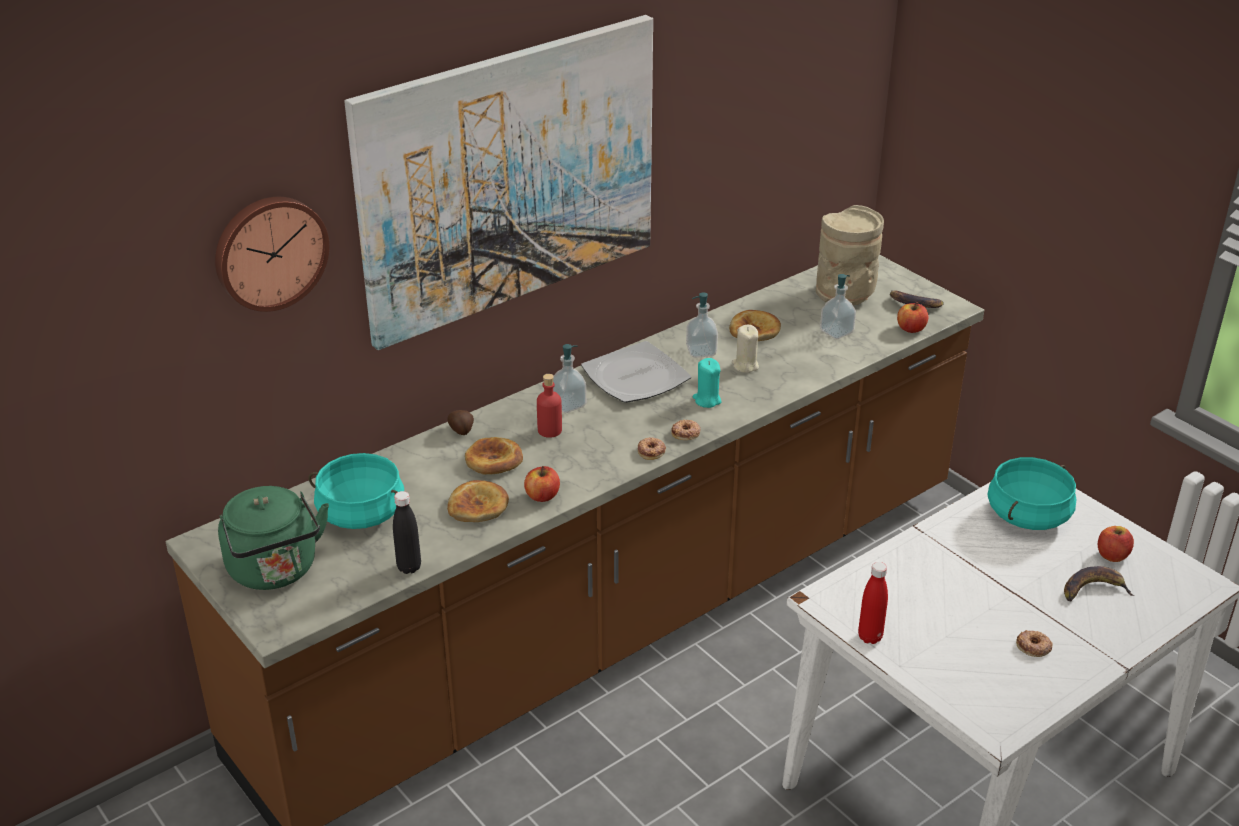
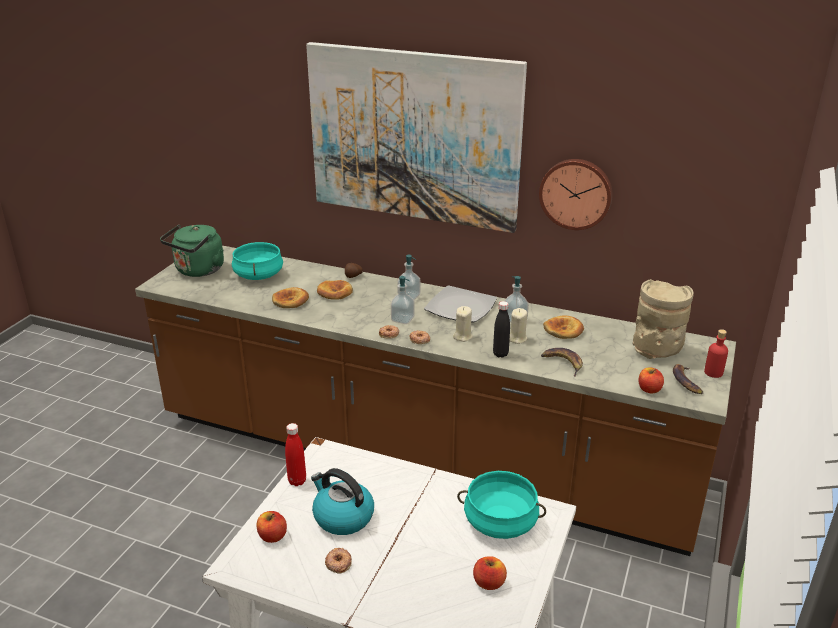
camera: 60 degrees right, 5 degrees down
wall clock [215,197,329,312] -> wall clock moved to [539,159,613,230]
black bottle [393,491,421,574] -> black bottle moved to [493,301,510,358]
apple [524,466,560,502] -> apple moved to [257,511,287,543]
red bottle [537,374,562,438] -> red bottle moved to [704,329,728,378]
turquoise candle [693,358,722,408] -> beige candle [453,306,473,342]
soap dispenser [820,274,856,339] -> soap dispenser moved to [391,276,415,324]
banana [1064,566,1135,601] -> banana moved to [541,348,583,377]
none -> kettle [311,468,374,535]

